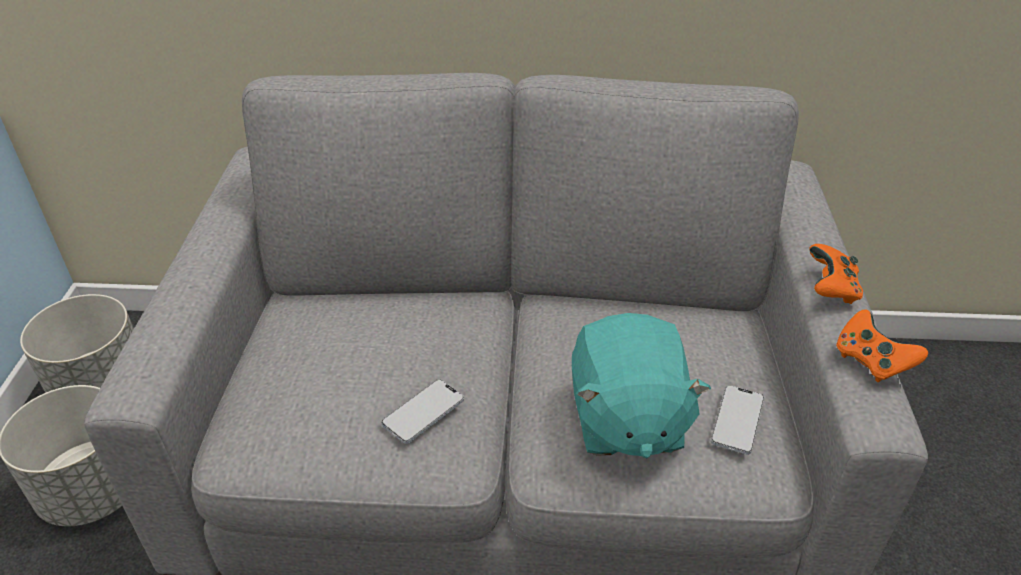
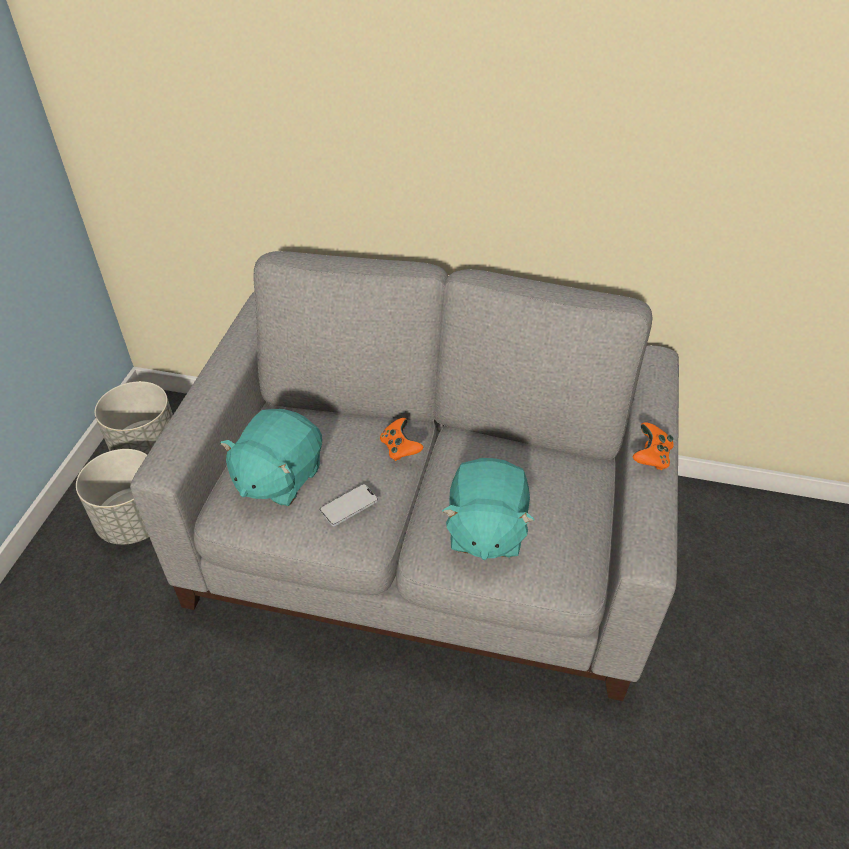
camera: 10 degrees right, 5 degrees up
phone [711,385,764,455] -> none
orange game controller [836,309,928,382] -> orange game controller moved to [380,418,423,461]
none -> turquoise plush toy [220,409,322,506]

